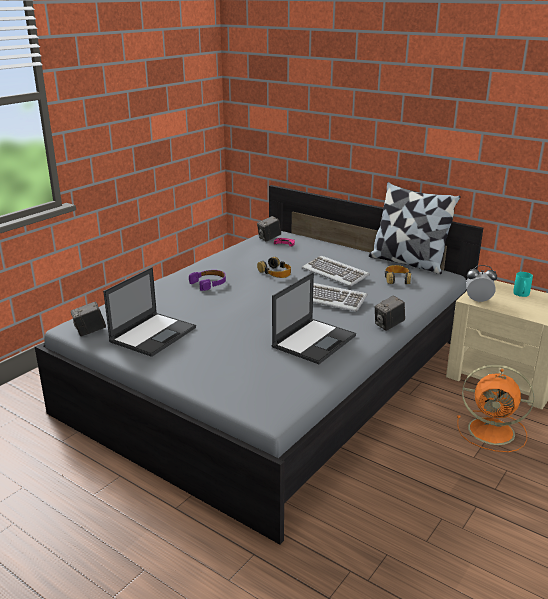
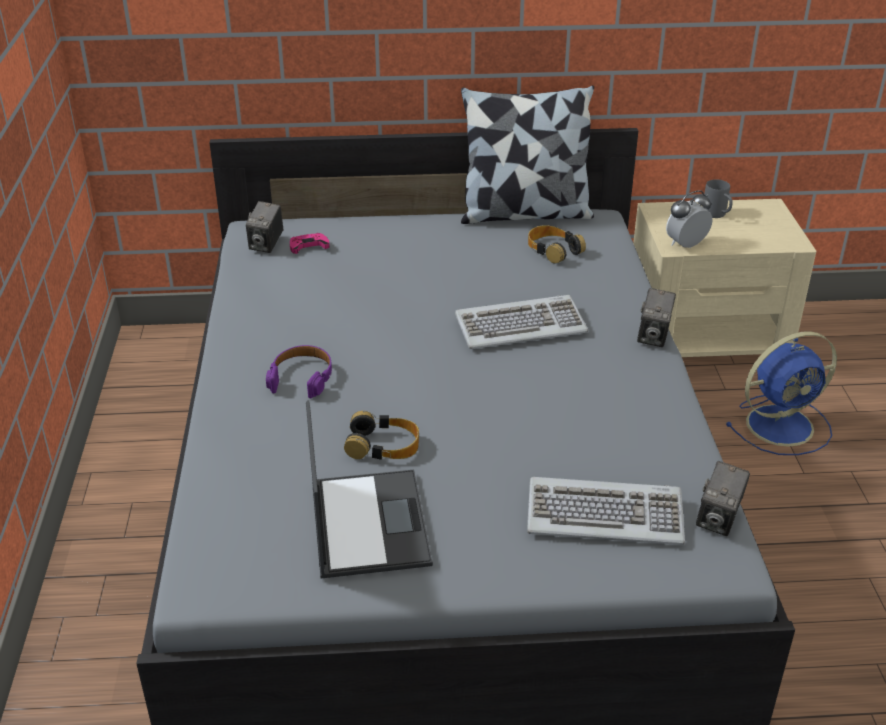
camera: 40 degrees left, 10 degrees up
camera [71,301,106,336] -> camera moved to [696,461,750,536]
headphones [257,257,291,278] -> headphones moved to [344,411,419,460]
laptop [272,272,356,364] -> none
keyboard [302,256,370,287] -> keyboard moved to [527,477,685,545]
orange fan [457,365,534,452] -> blue fan [725,331,837,455]
turquoise mug [513,272,533,297] -> grey mug [703,179,733,218]

